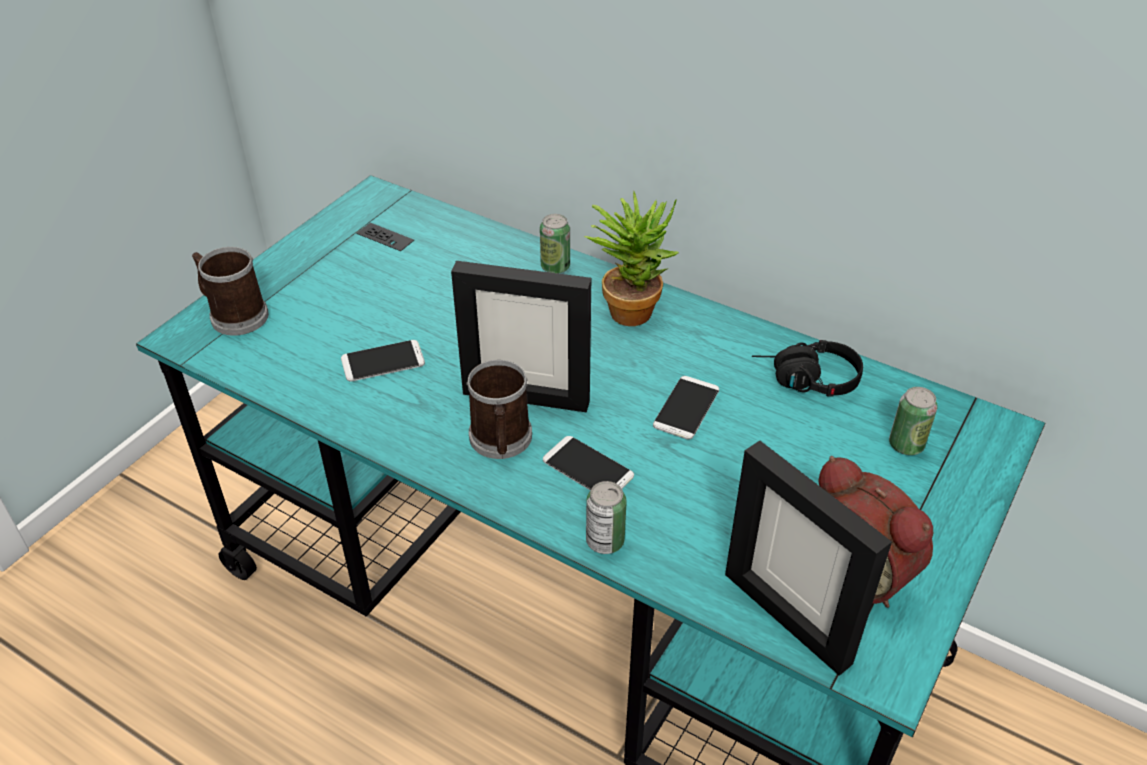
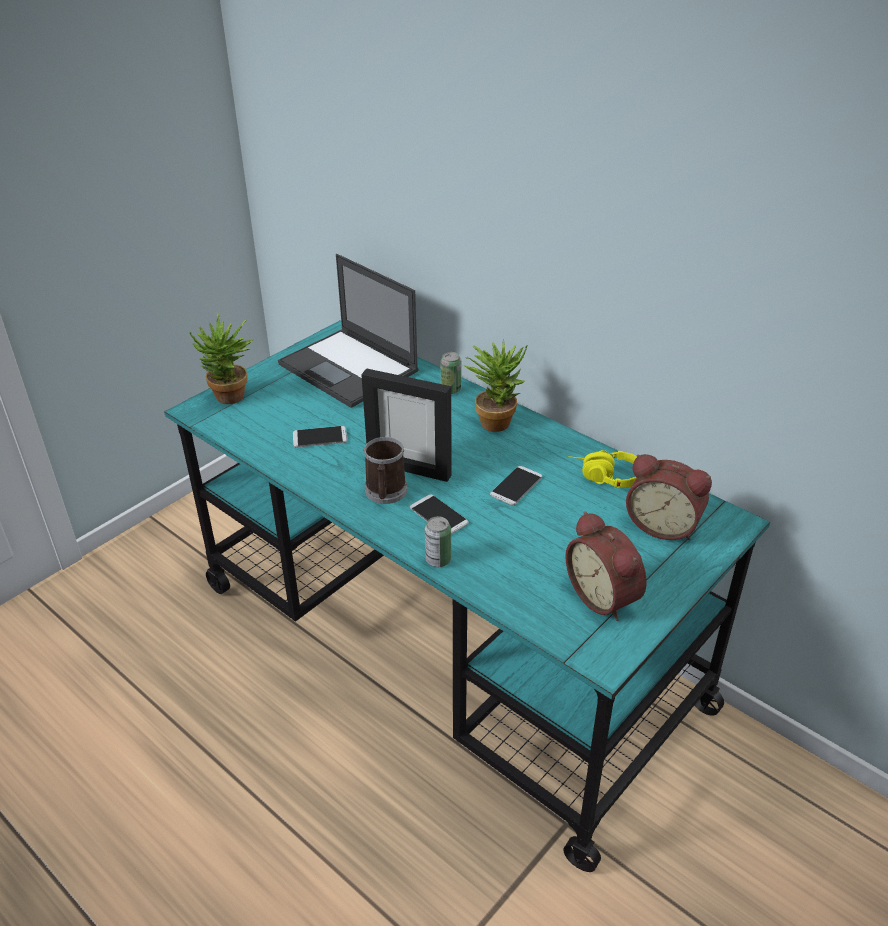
camera: 10 degrees right, 5 degrees down
mug [192,247,269,336] -> potted plant [190,314,254,404]
picture frame [725,441,892,676] -> none
black headphones [752,340,863,397] -> yellow headphones [569,450,637,488]
can [889,387,938,455] -> alarm clock [626,454,712,540]
none -> laptop [278,254,419,408]

